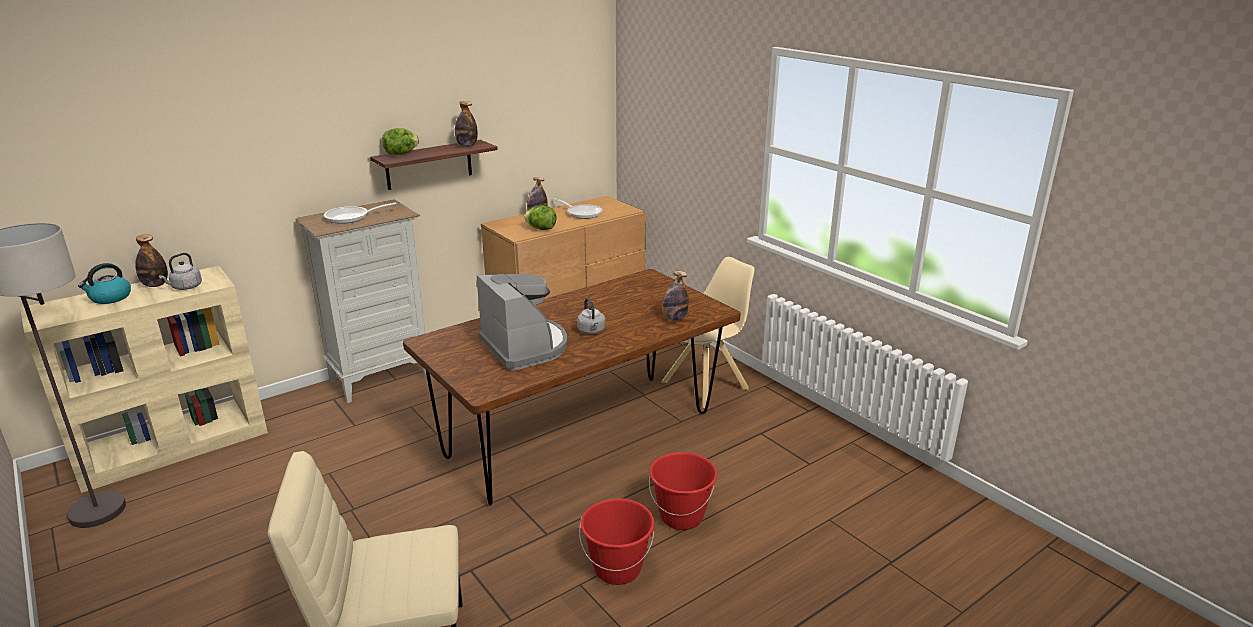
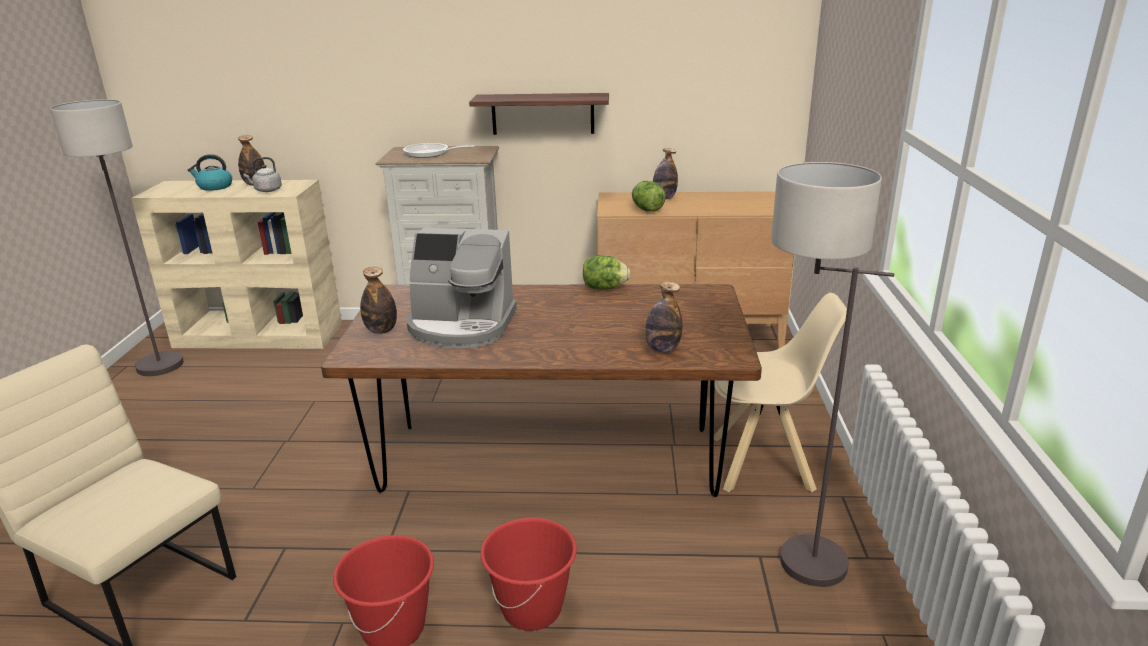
camera: 40 degrees right, 0 degrees up
lettuce [382,128,419,155] -> lettuce moved to [583,255,630,290]
bottle [455,101,478,147] -> bottle moved to [360,267,397,334]
coffee machine [477,274,567,371] -> coffee machine turned 90 degrees clockwise [406,228,517,348]
frying pan [554,198,603,219] -> none
grey kettle [577,298,605,334] -> none
none -> grey floor lamp [771,162,894,587]

